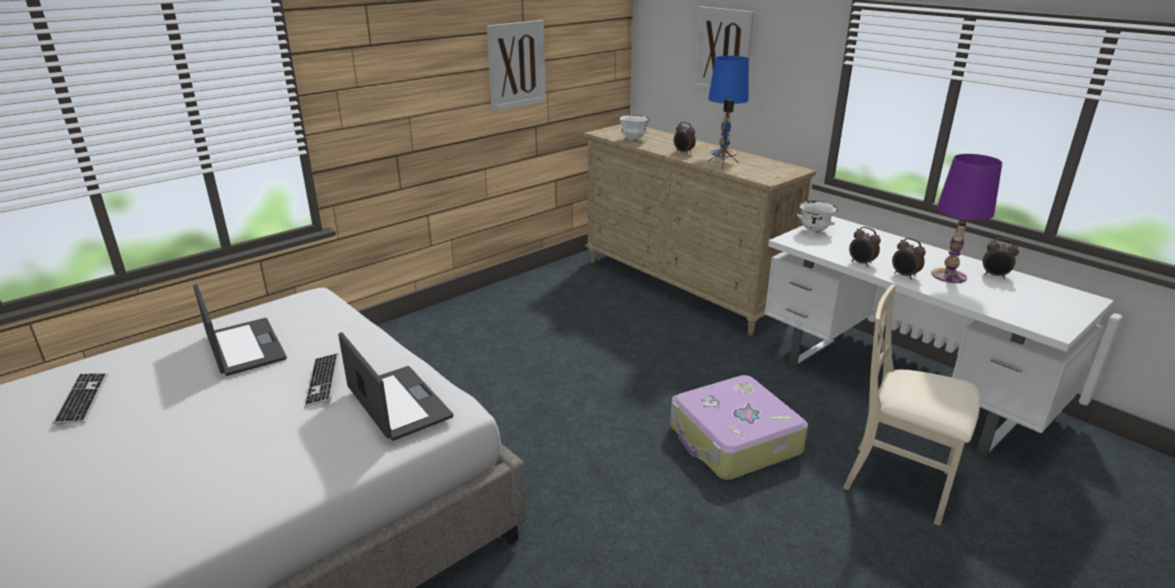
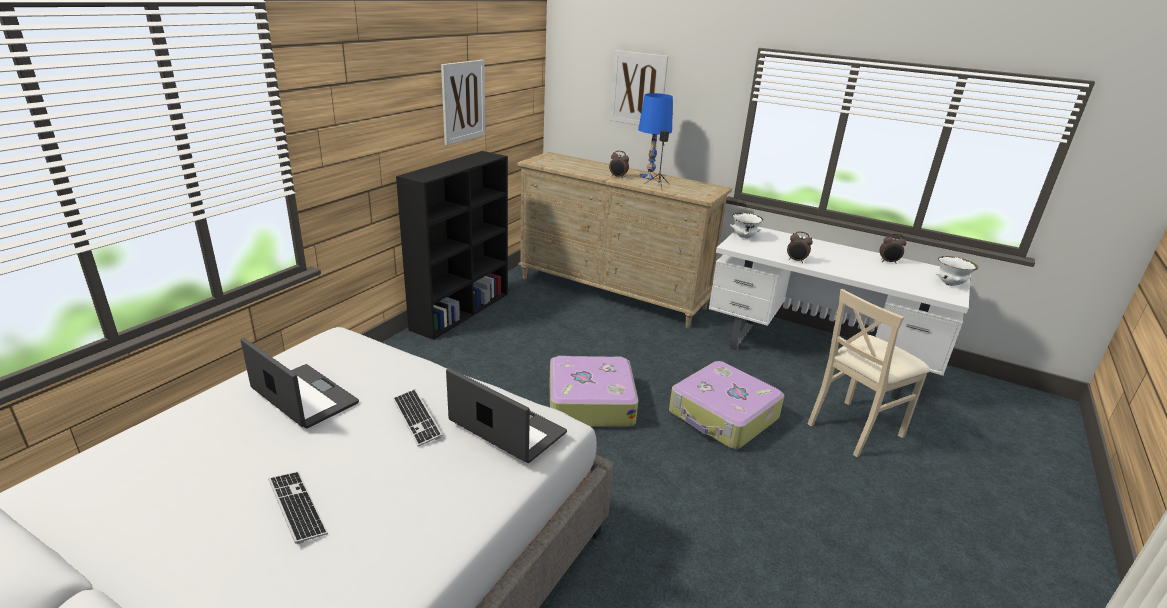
camera: 20 degrees left, 0 degrees up
keyboard [52,373,108,426] -> keyboard moved to [269,471,328,544]
white bowl [618,115,650,140] -> white bowl moved to [936,256,978,286]
beige chair [843,284,980,526] -> beige chair turned 45 degrees counterclockwise [808,289,930,457]
alarm clock [892,238,926,280] -> none
purple table lamp [931,154,1002,283] -> none
none -> black bookcase [396,151,508,340]
none -> suitcase [550,356,638,427]

